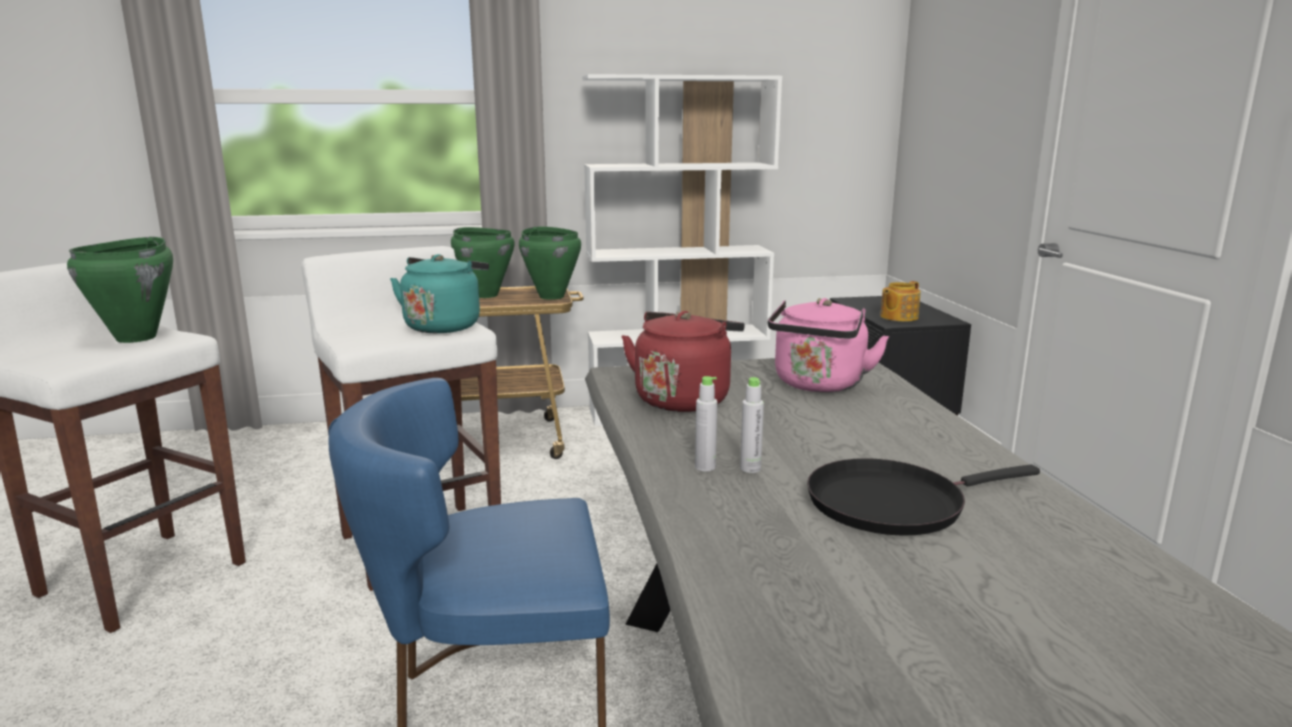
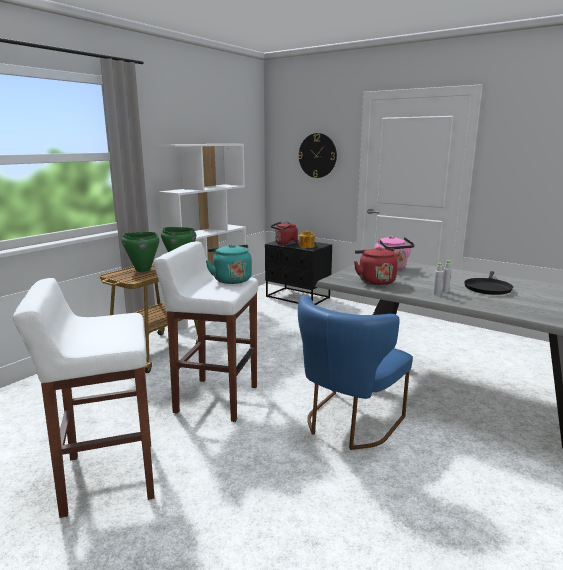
camera: 45 degrees left, 0 degrees up
green cooking pot [67,237,173,343] -> none
none -> red kettle [271,222,298,245]
none -> wall clock [298,133,337,178]

